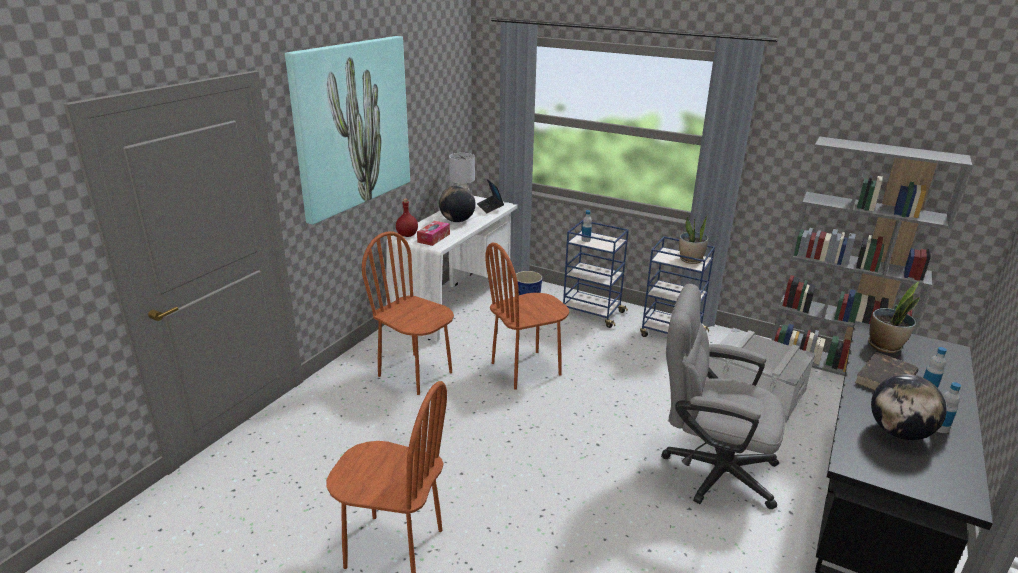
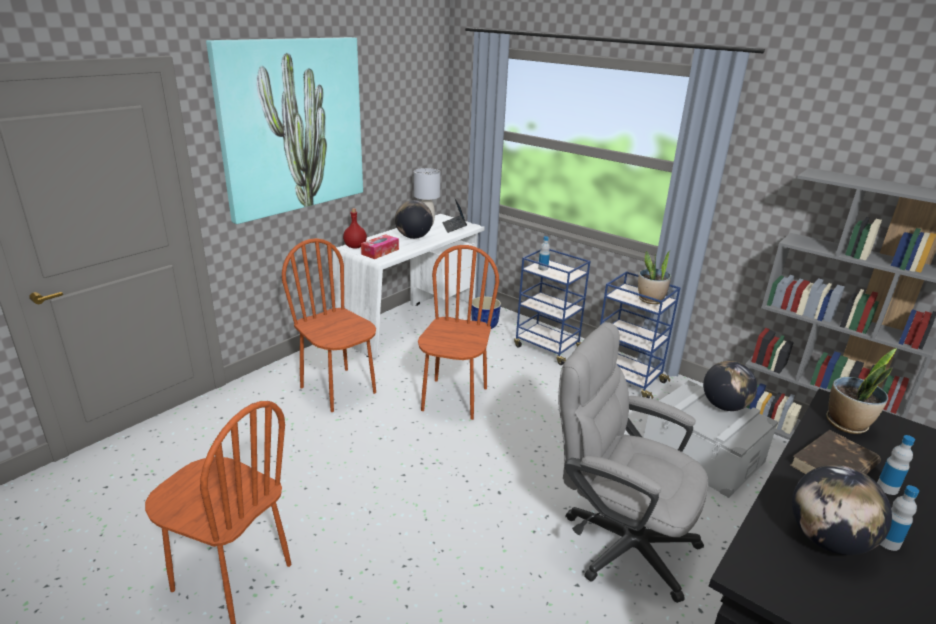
camera: 10 degrees right, 0 degrees up
brown chair [485,243,569,390] -> brown chair turned 120 degrees clockwise [418,245,499,420]
none -> globe [703,361,757,411]

